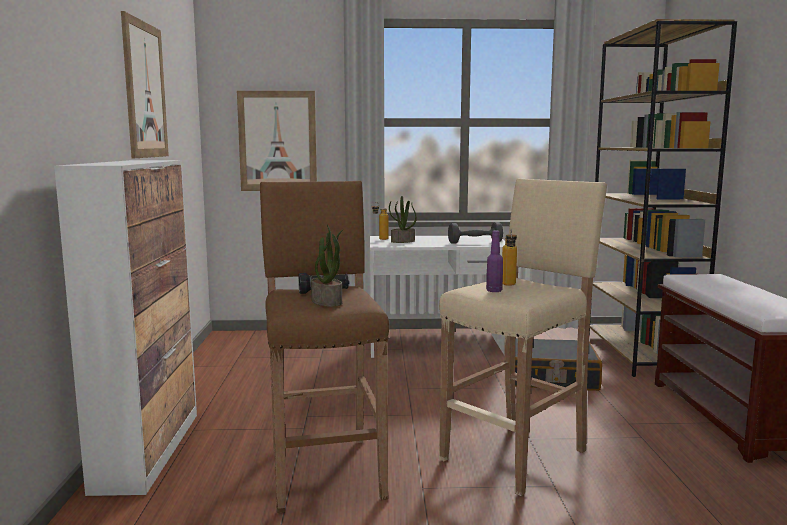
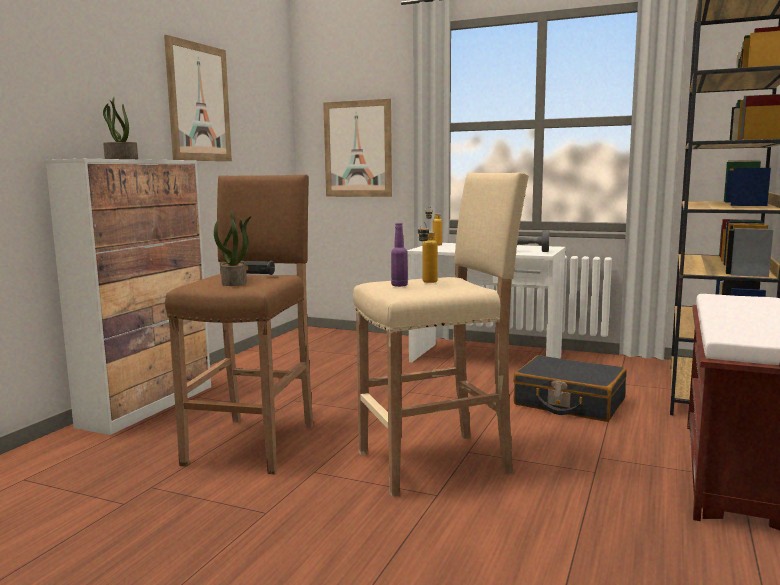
camera: 25 degrees right, 0 degrees up
potted plant [389,196,417,243] -> potted plant moved to [103,96,138,159]

